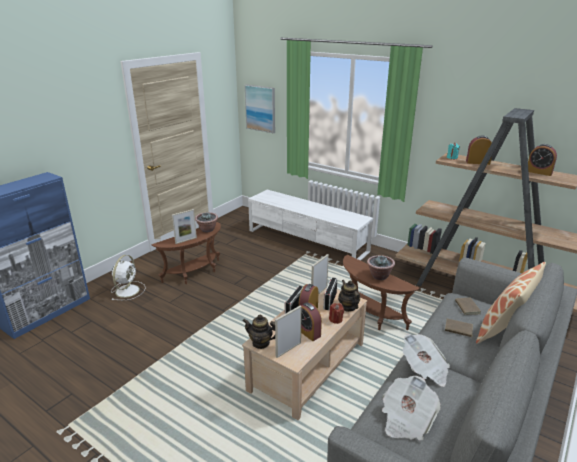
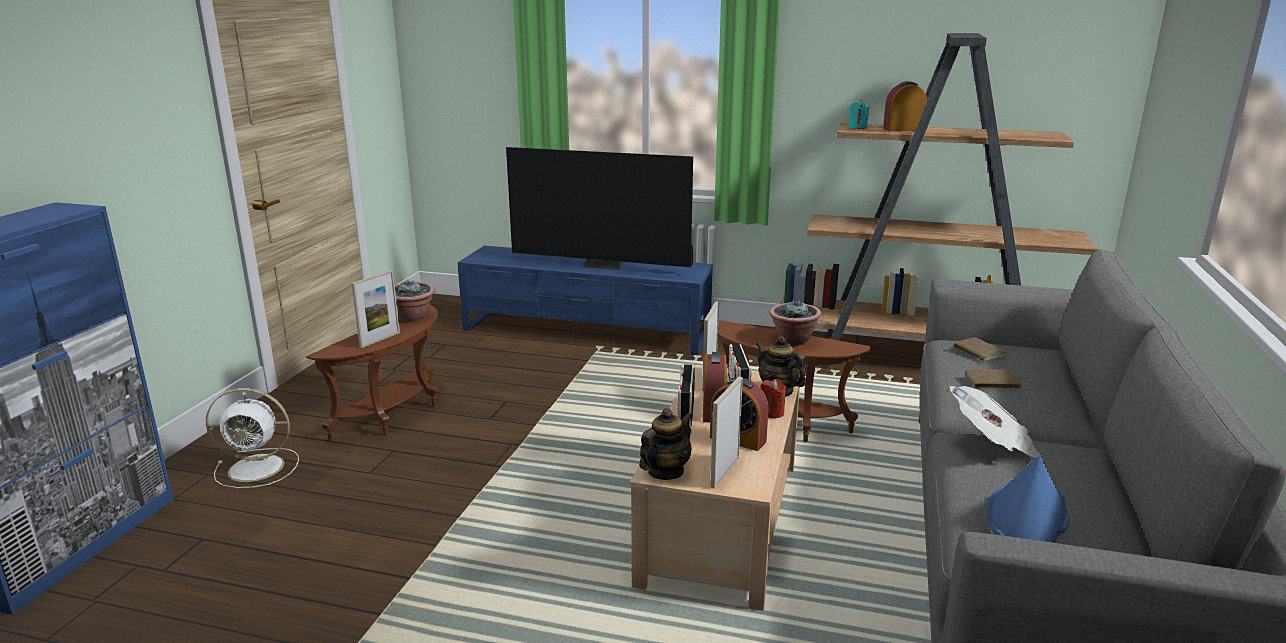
camera: 20 degrees left, 5 degrees down
white fan [111,255,146,300] -> white fan turned 90 degrees clockwise [206,388,299,488]
teapot [243,314,275,349] -> teapot turned 135 degrees clockwise [639,408,693,480]
picture [245,84,275,133] -> none
white tv stand [248,190,373,261] -> blue tv stand [457,246,713,355]
newspaper [382,376,440,441] -> blue hat [987,455,1070,543]
pillow [476,262,546,344] -> none
alarm clock [528,144,557,176] -> none
none -> television [506,147,693,270]

